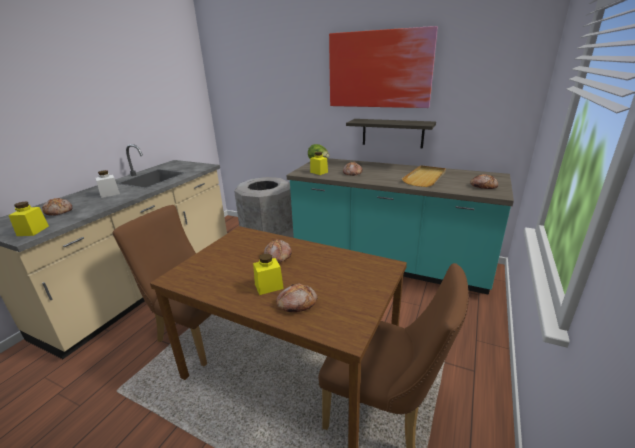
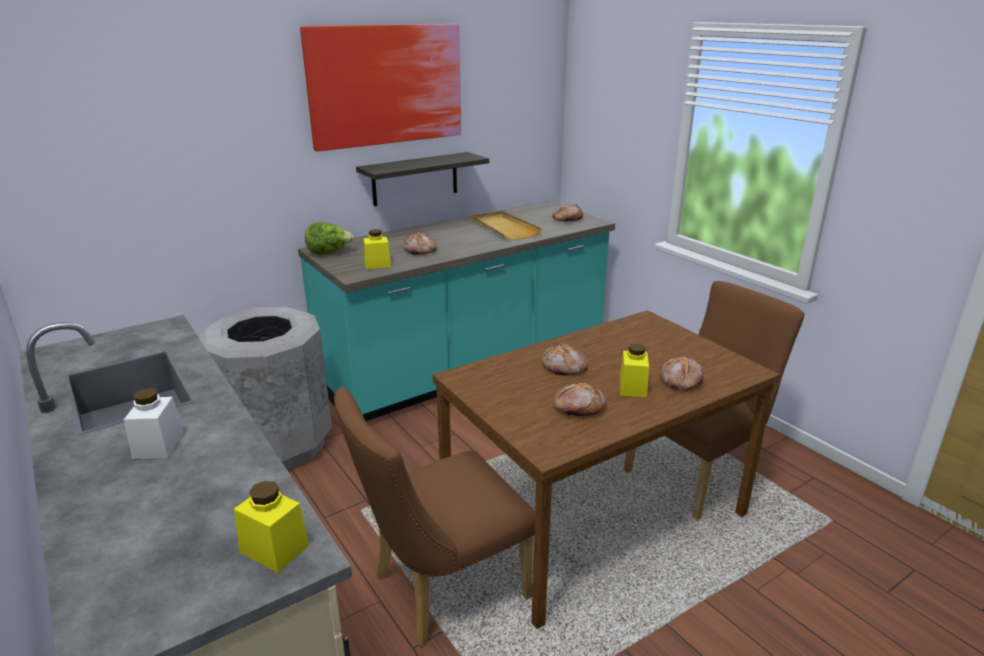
camera: 60 degrees left, 0 degrees up
bread [42,198,72,216] -> bread moved to [553,383,607,416]

